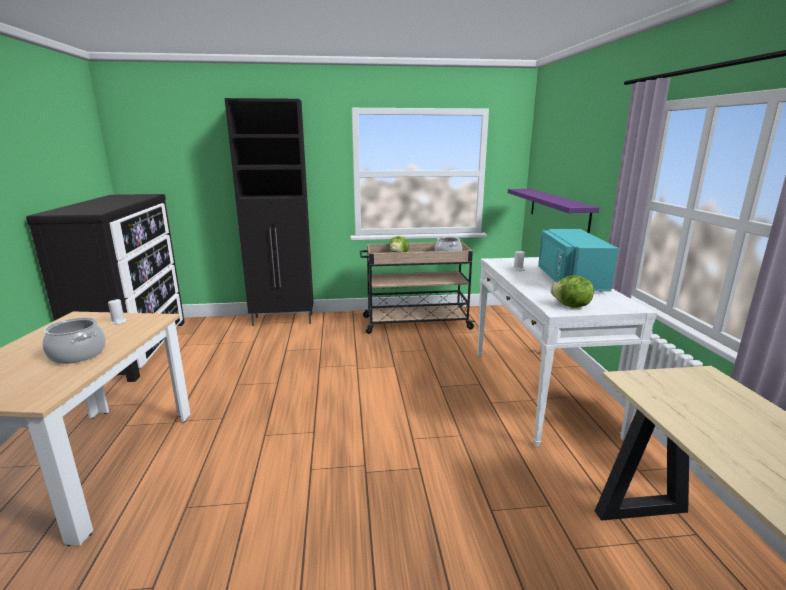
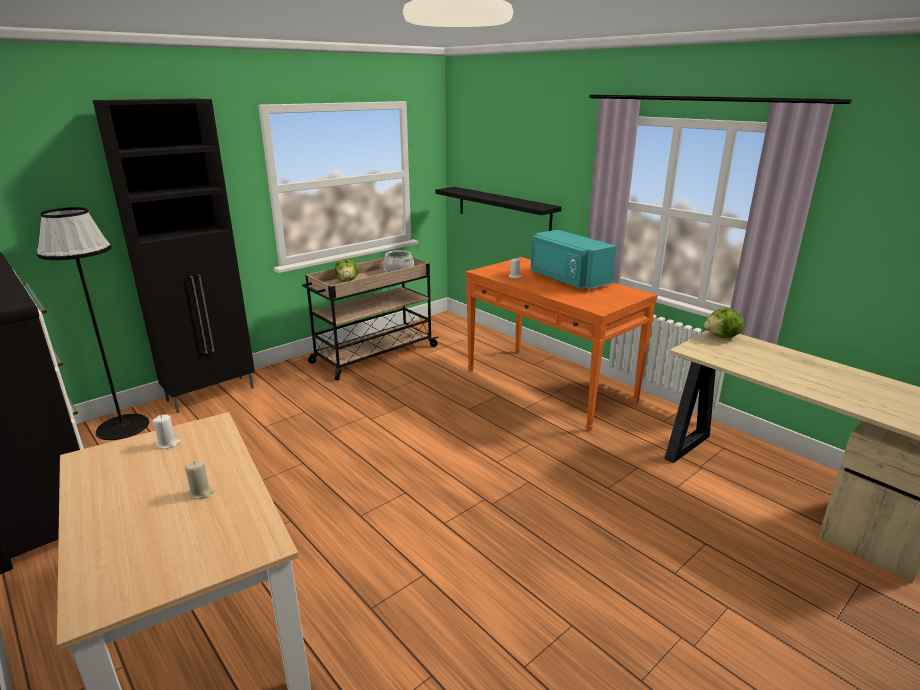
camera: 35 degrees left, 5 degrees up
cooking pot [42,317,106,364] -> beige candle [184,460,214,499]
white console table [477,257,657,447] -> orange console table [465,257,658,431]
purple shelf [508,189,599,233] -> black shelf [435,187,562,231]
lettuce [550,275,594,308] -> lettuce moved to [704,308,744,338]
none -> black floor lamp [36,207,149,440]

